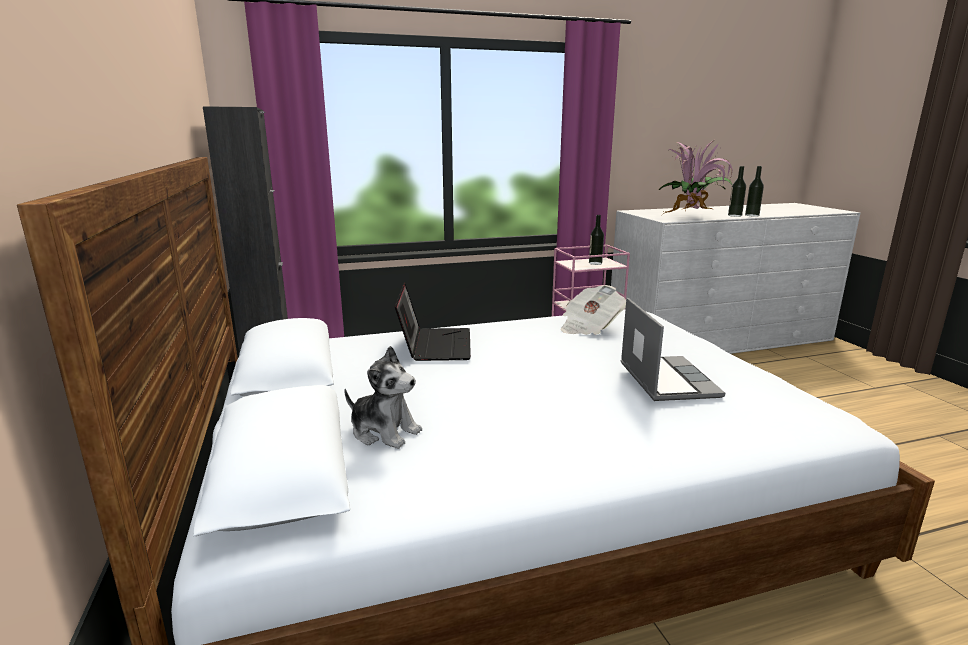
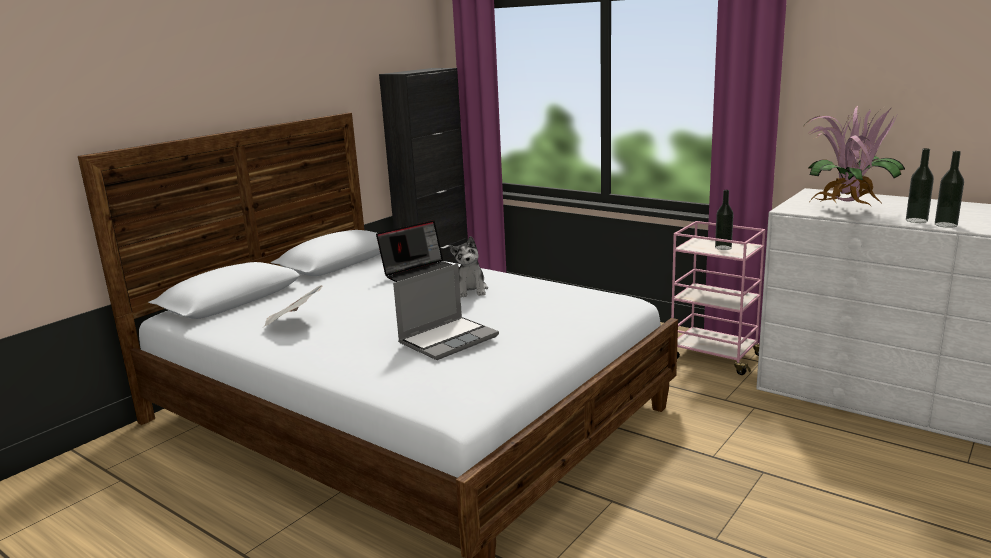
camera: 55 degrees right, 0 degrees up
plush toy [344,346,422,449] -> plush toy moved to [449,236,488,297]
newspaper [561,285,626,335] -> newspaper moved to [264,285,322,327]

